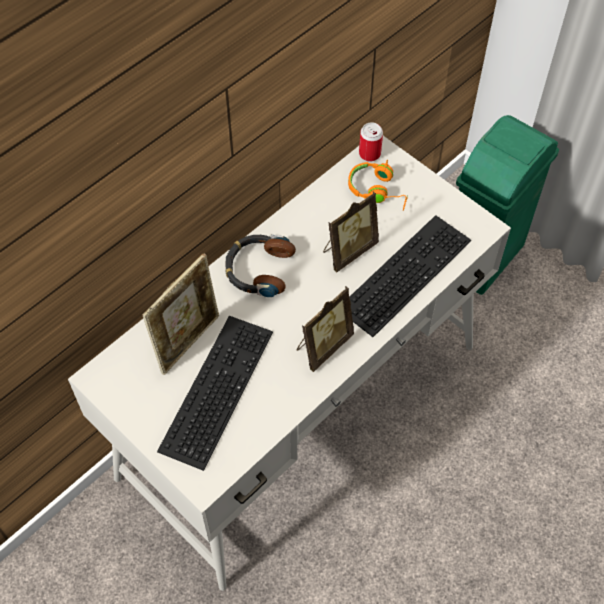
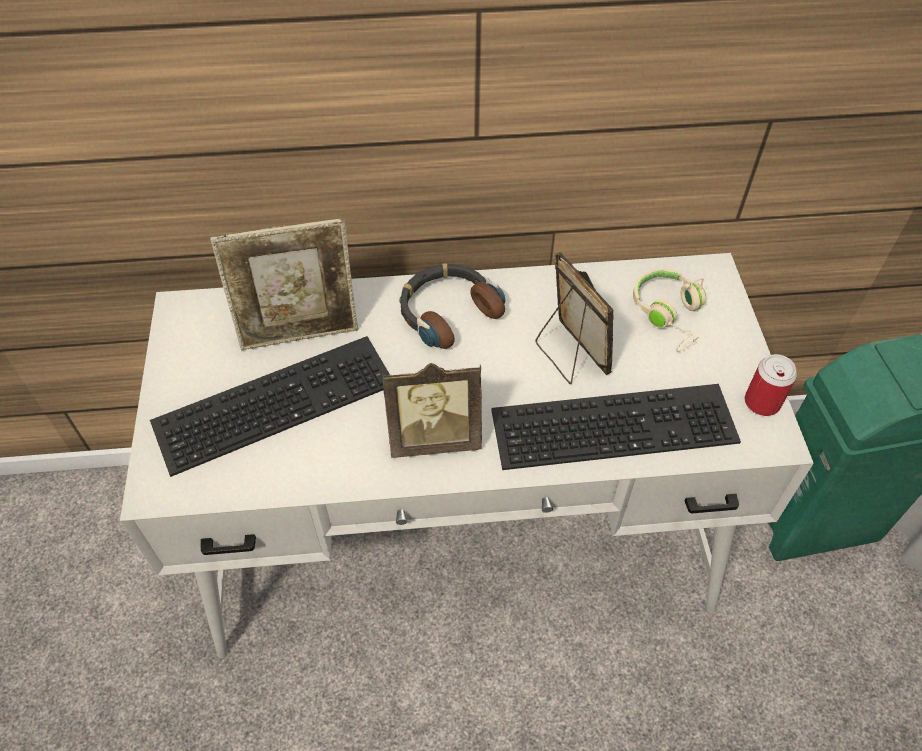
camera: 40 degrees right, 5 degrees down
picture frame [323,192,379,272] -> picture frame turned 120 degrees counterclockwise [535,252,614,384]
orange headphones [348,160,408,211] -> beige headphones [633,269,706,352]
can [359,122,383,161] -> can moved to [745,354,797,416]

